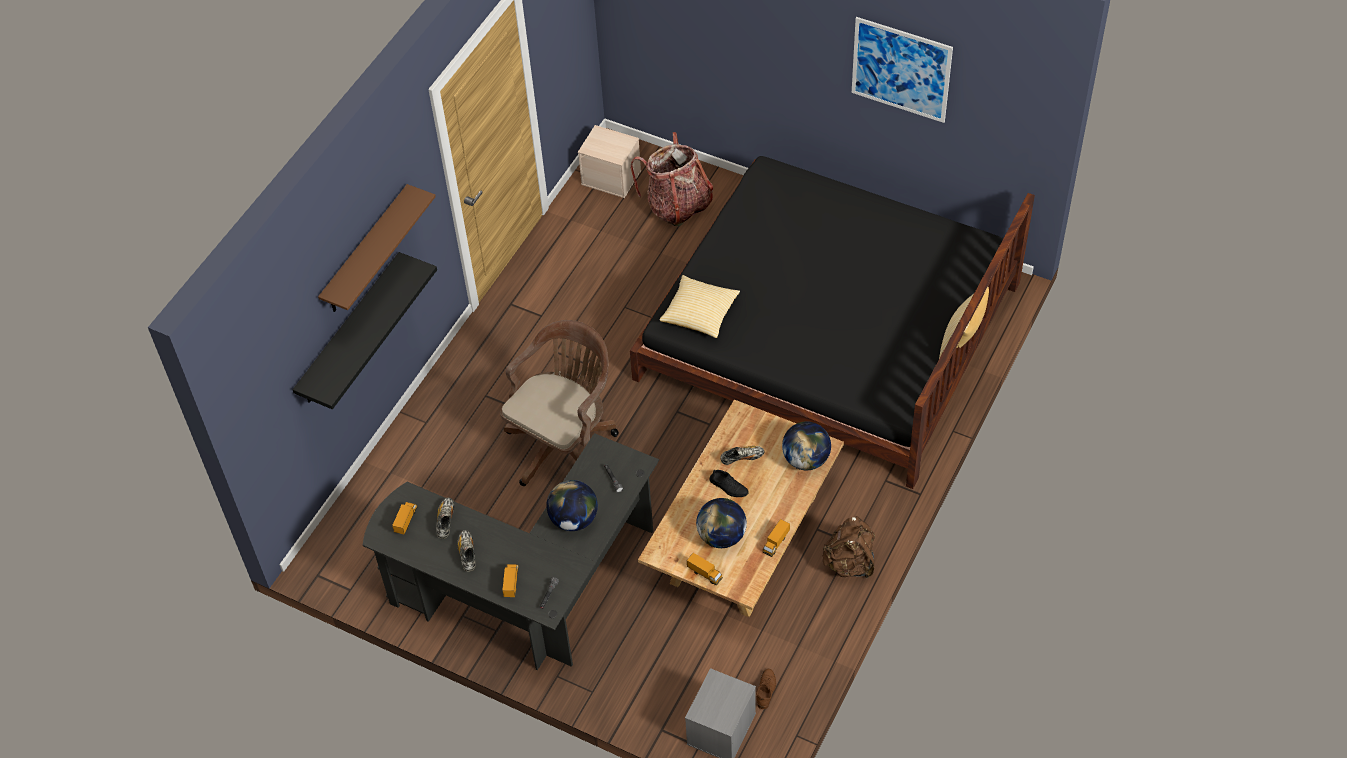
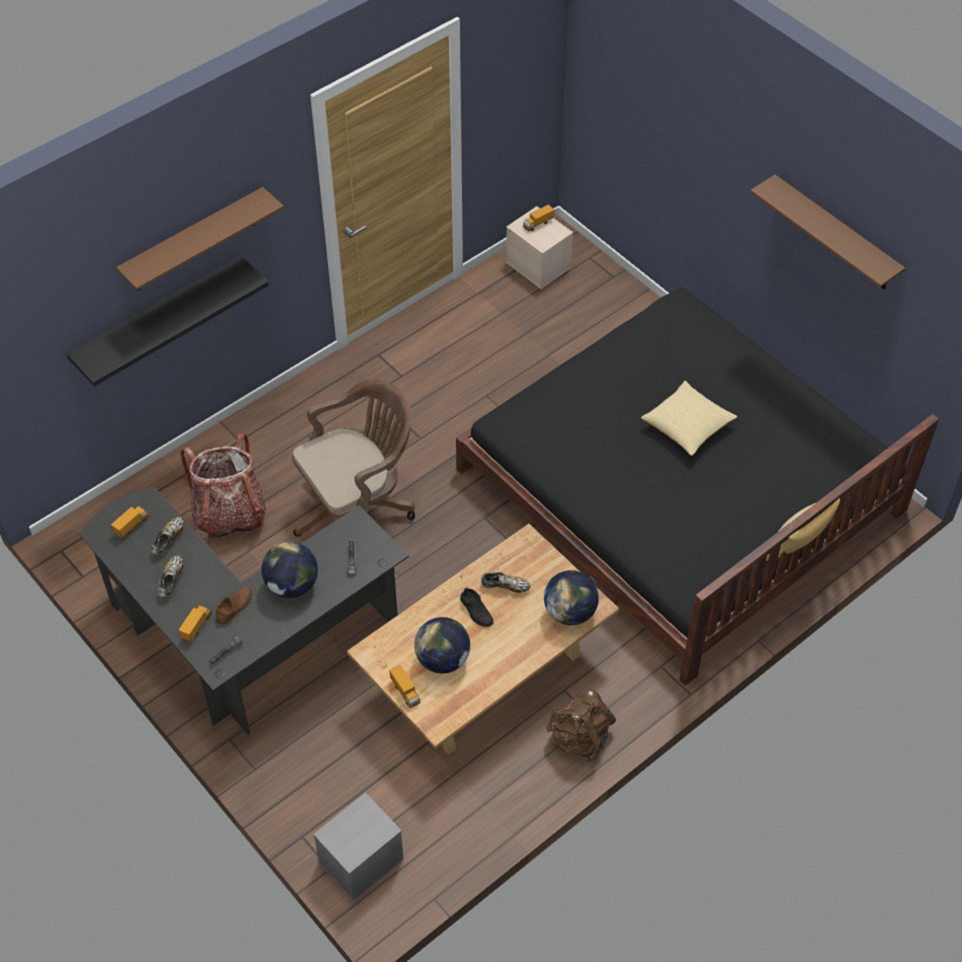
camera: 20 degrees right, 0 degrees up
backpack [631,132,713,226] -> backpack moved to [180,433,266,540]
pillow [660,275,740,338] -> pillow moved to [641,381,737,456]
brown shoe [756,669,776,709] -> brown shoe moved to [216,586,252,625]
toy truck [763,519,790,557] -> toy truck moved to [523,204,554,232]
picture [852,17,953,123] -> brown shelf [750,175,905,289]

